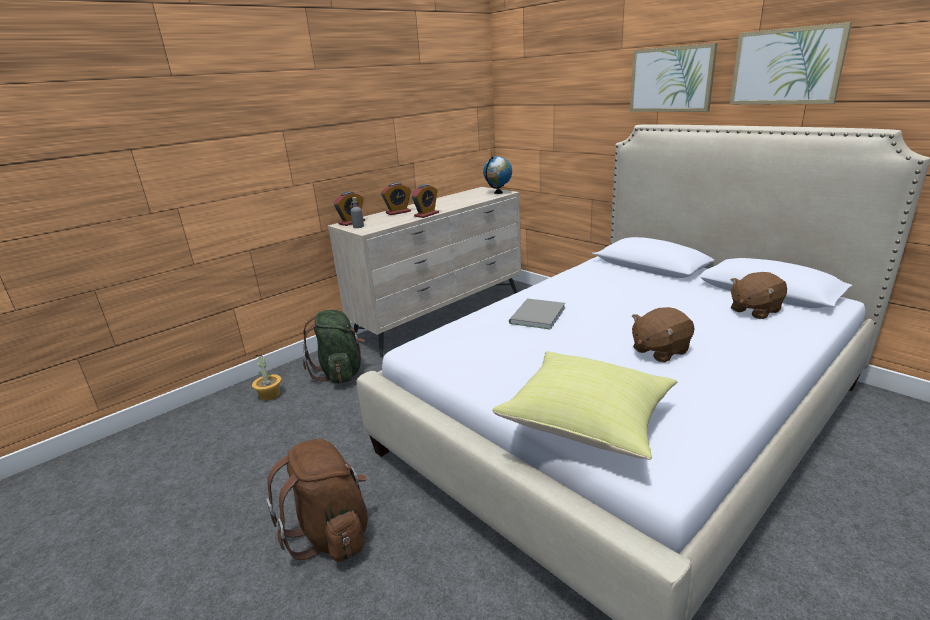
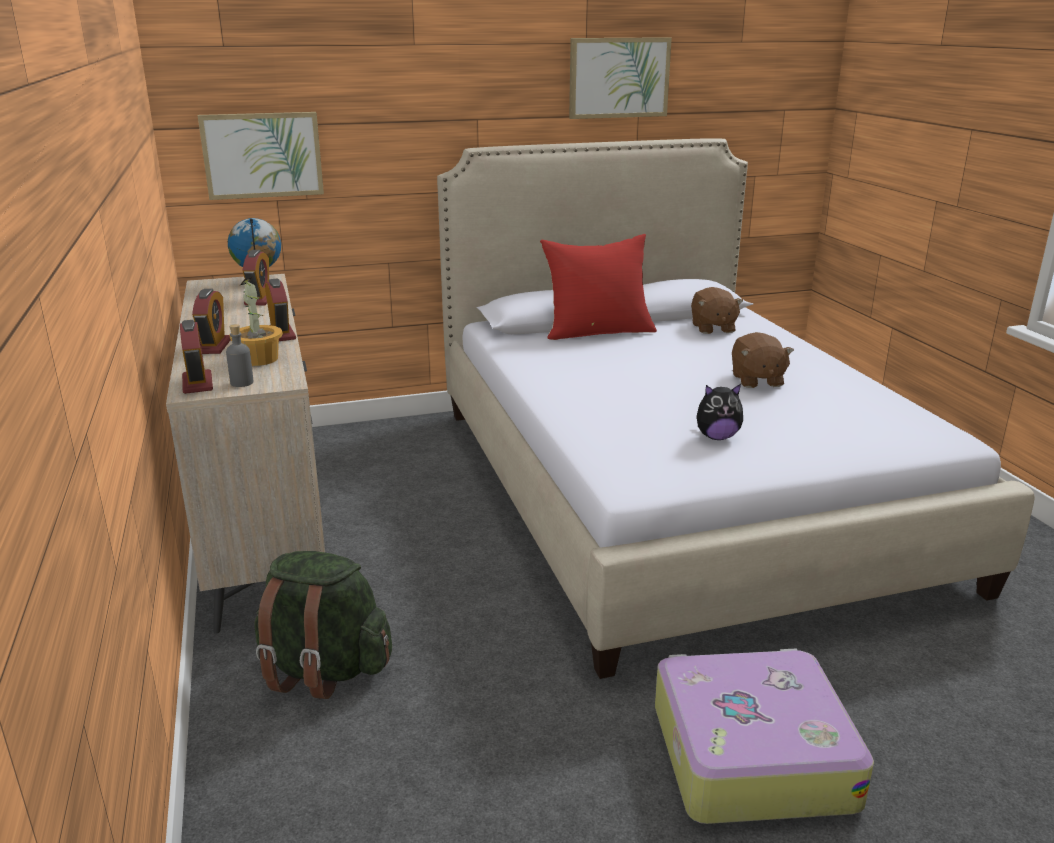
camera: 65 degrees left, 0 degrees up
potted plant [252,355,282,400] -> potted plant moved to [229,277,283,366]
brown backpack [266,439,368,562] -> suitcase [655,649,874,824]
yellow pillow [492,351,677,460] -> none
grey book [509,298,565,330] -> none
picture [630,43,718,112] -> picture moved to [198,112,324,200]
none -> alarm clock [243,250,269,305]
none -> red pillow [540,234,657,340]
none -> plush toy [697,384,743,440]

